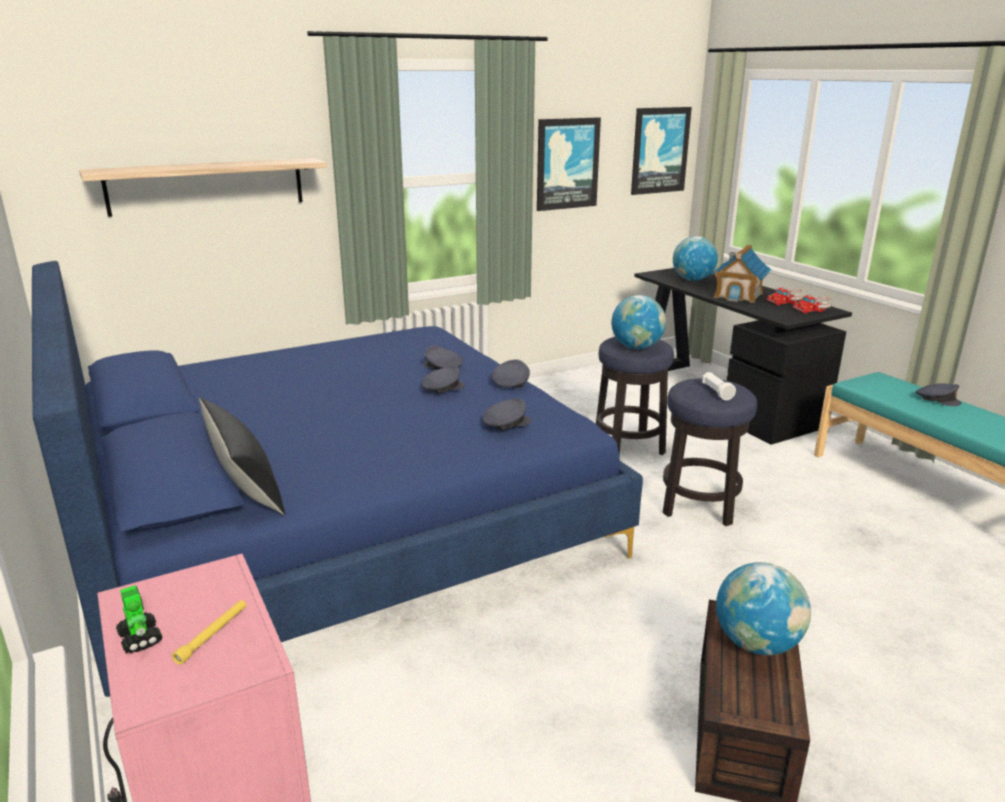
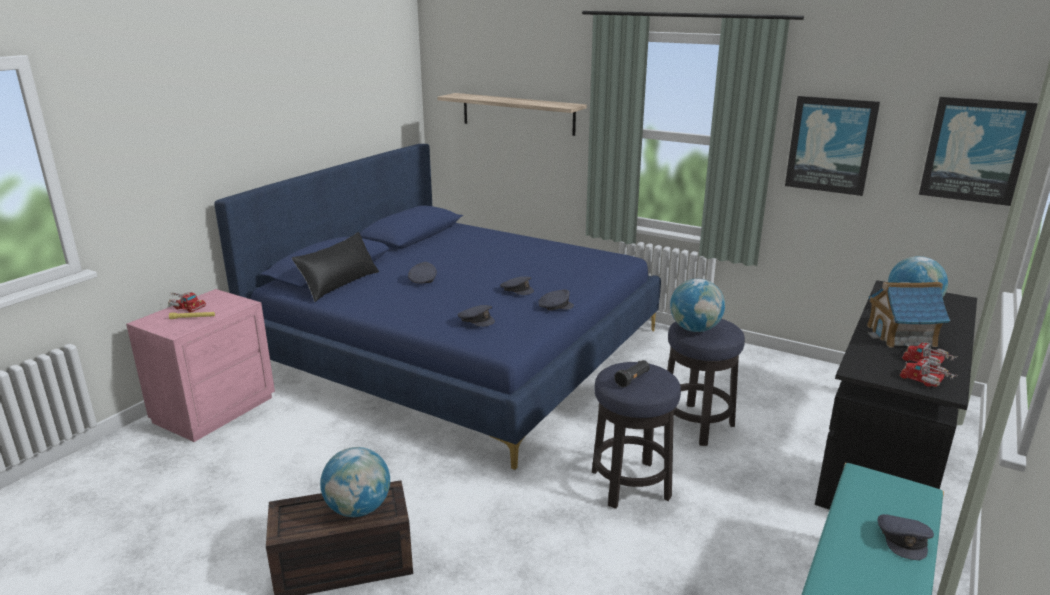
camera: 60 degrees right, 0 degrees up
toy robot [116,585,163,653] -> toy truck [168,292,206,313]
grey cap [423,345,463,370] -> grey cap moved to [408,262,437,283]
white flashlight [702,372,736,400] -> black flashlight [614,360,650,388]

